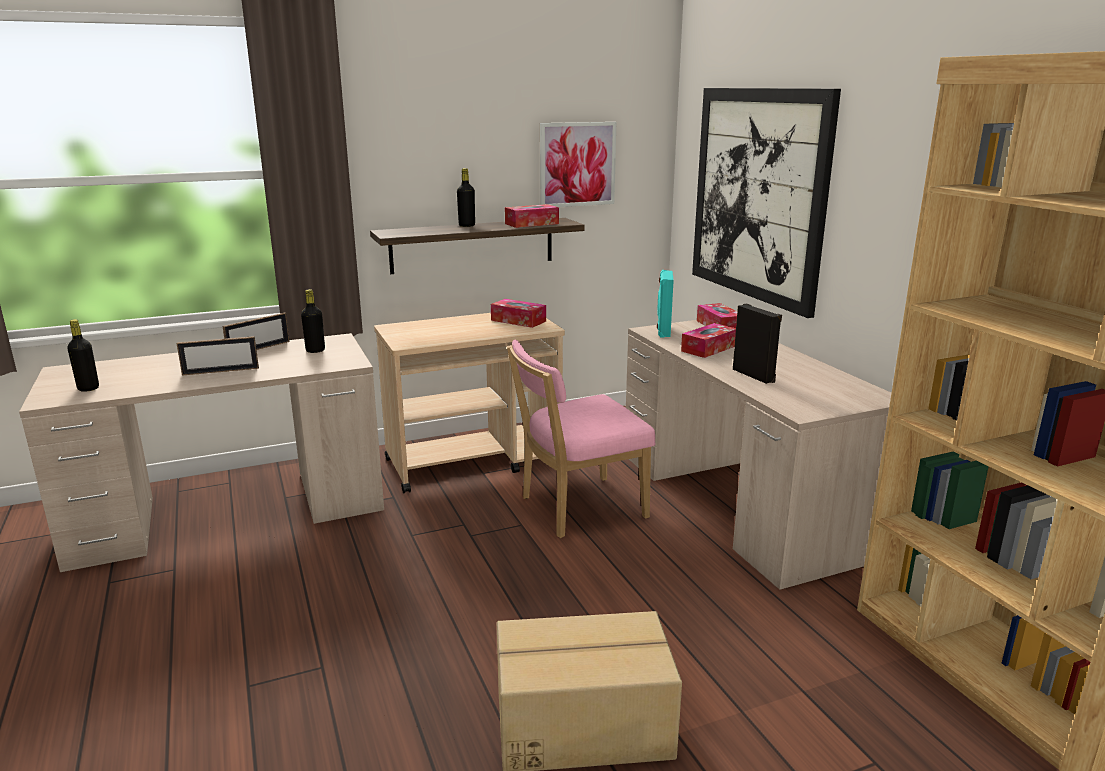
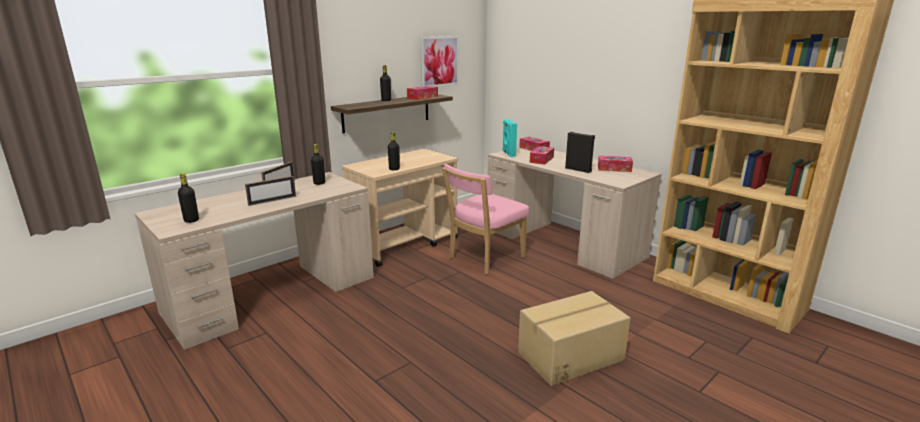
camera: 20 degrees left, 0 degrees up
tissue box [491,299,546,328] -> tissue box moved to [598,156,633,172]
picture [692,88,841,318] -> none
none -> black bottle [388,132,400,170]

